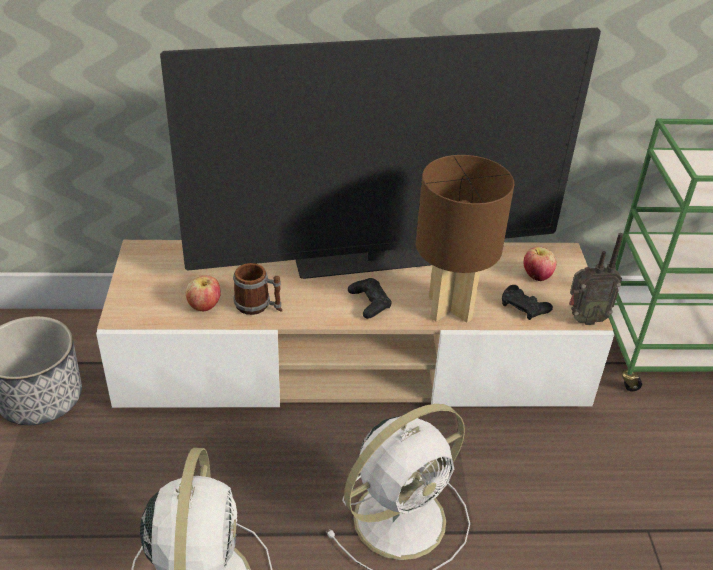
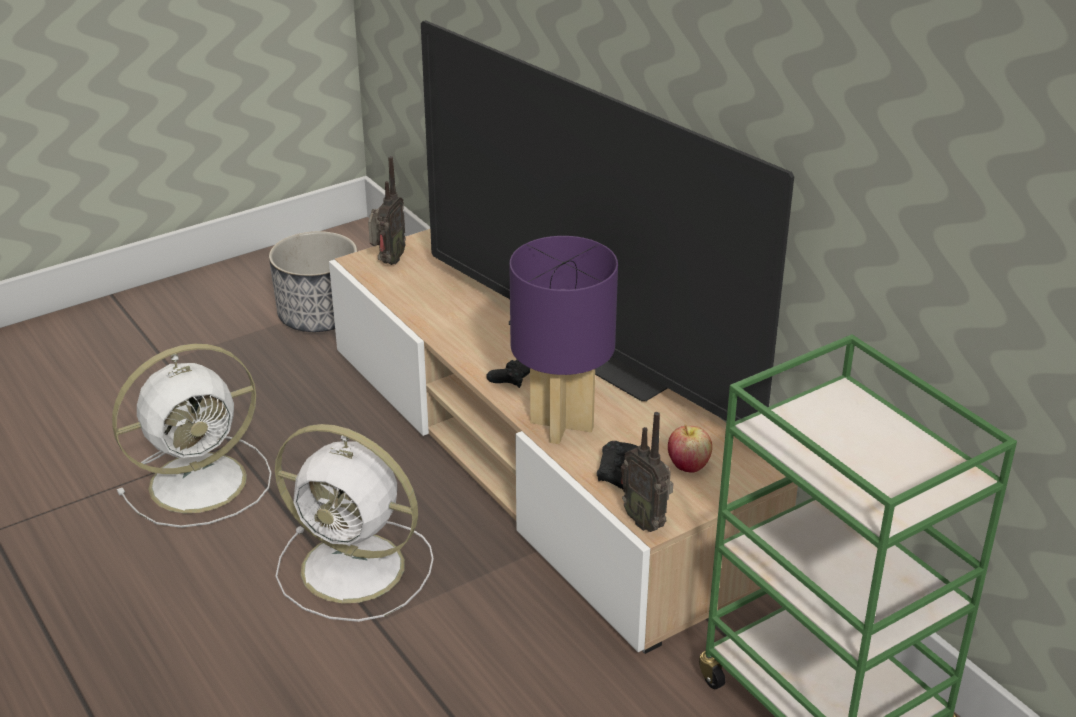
camera: 60 degrees right, 5 degrees down
apple [186,275,221,311] -> none
mug [233,263,282,315] -> none
brown table lamp [416,155,514,323] -> purple table lamp [509,236,618,444]
none -> radio [368,156,406,265]

